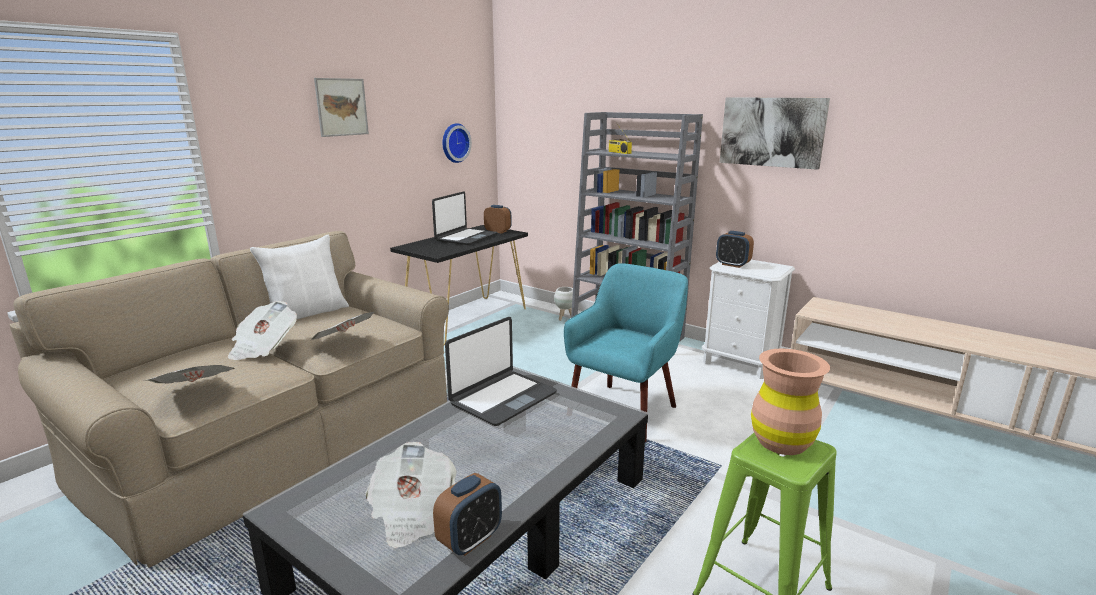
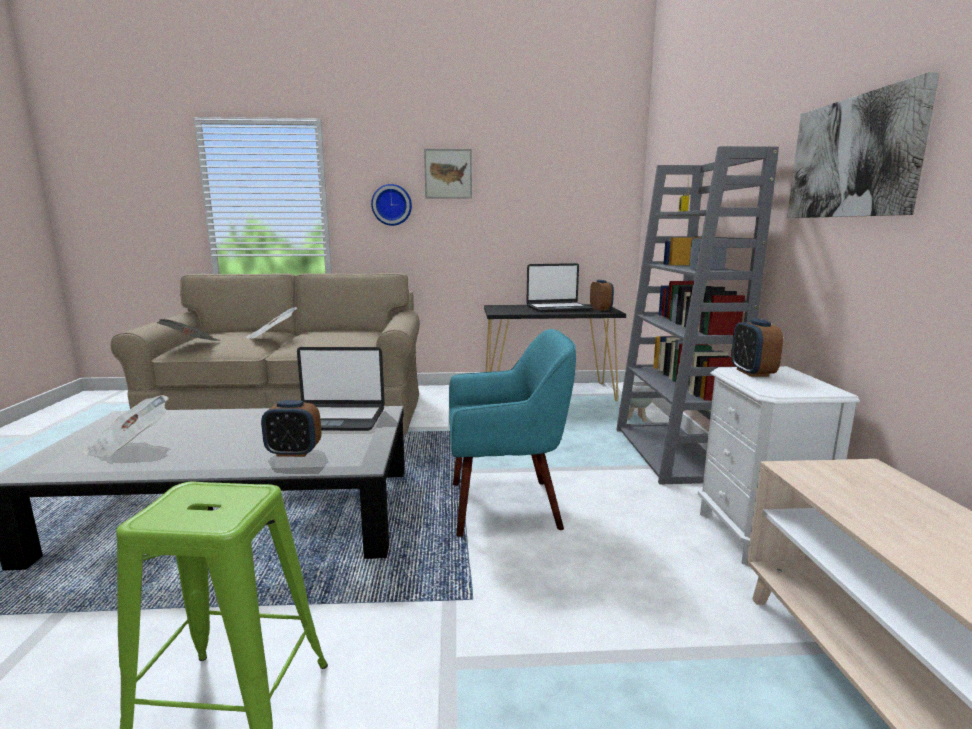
camera: 50 degrees right, 5 degrees down
white pillow [250,234,349,320] -> none
newspaper [310,312,374,341] -> none
alarm clock [433,473,502,556] -> alarm clock moved to [261,400,321,457]
wall clock [442,123,472,163] -> wall clock moved to [371,184,412,226]
brown vase [751,349,830,455] -> none

